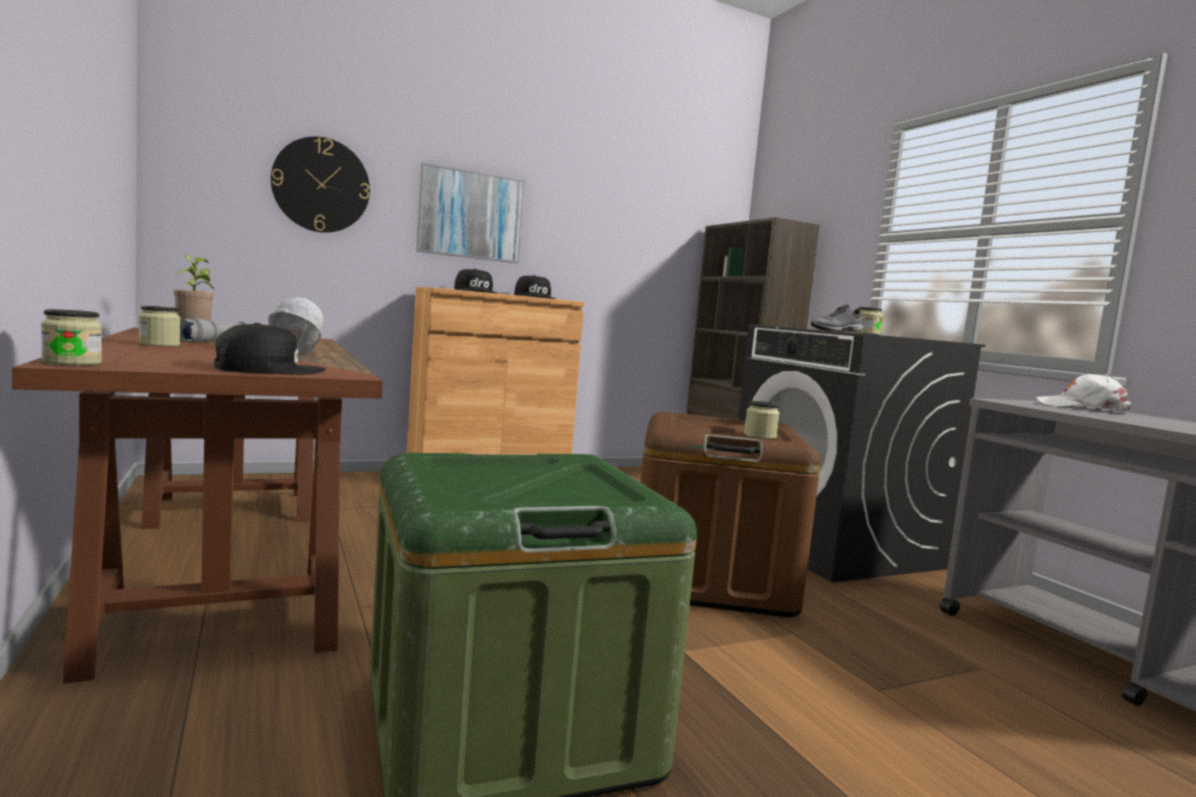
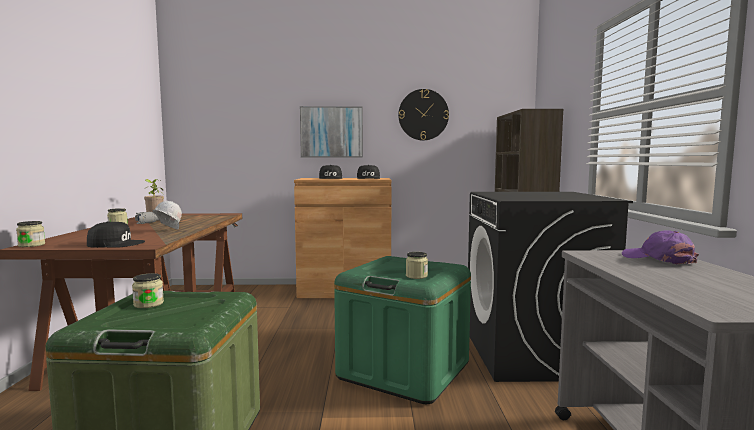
camera: 25 degrees right, 0 degrees up
wall clock [271,136,370,233] -> wall clock moved to [398,89,449,140]
brown storage box [640,412,821,617] -> green storage box [334,256,471,404]
grey shoe [811,304,863,332] -> none
jar [855,307,883,335] -> jar moved to [132,273,164,308]
white cap [1035,374,1131,412] -> purple cap [622,230,699,264]

